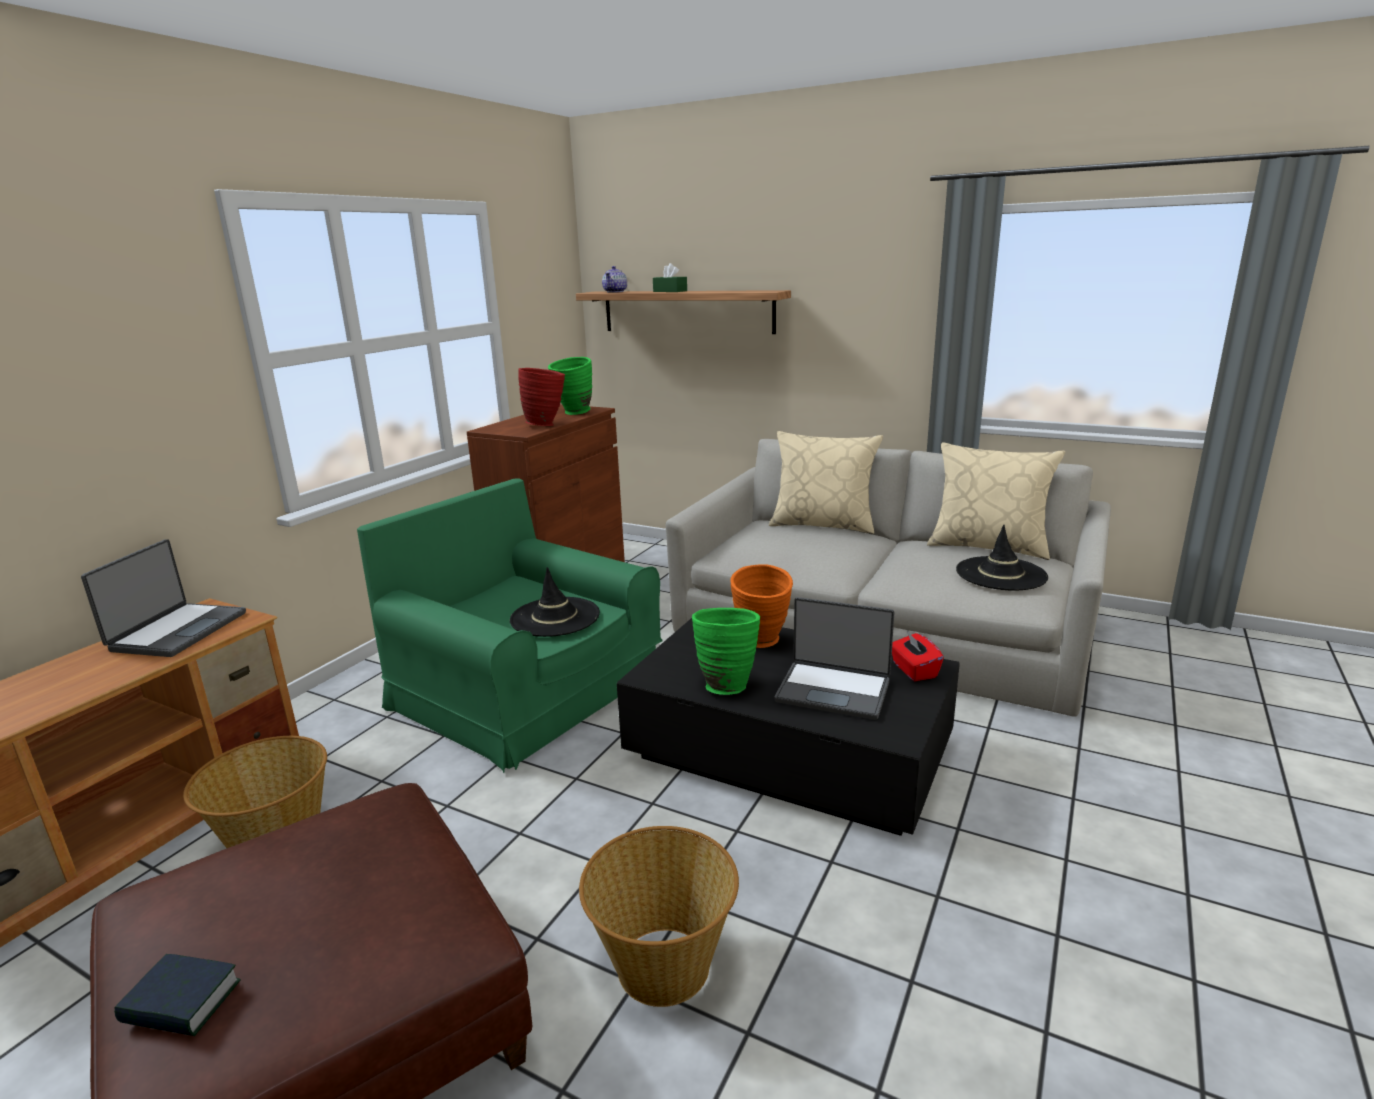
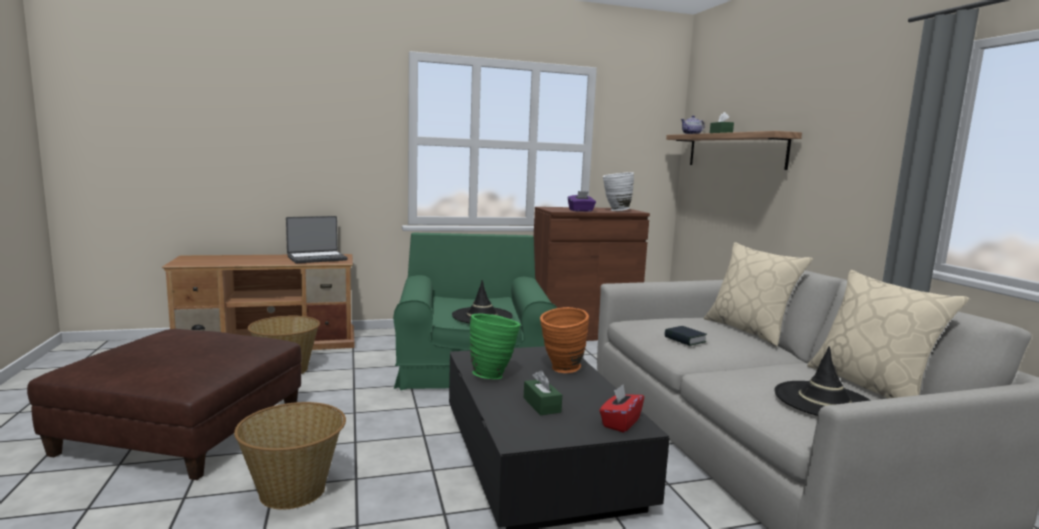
camera: 45 degrees right, 10 degrees down
book [114,954,241,1036] -> book moved to [665,326,707,346]
red vase [518,368,565,426] -> purple tissue box [568,191,596,212]
green vase [548,357,592,415] -> white vase [603,172,634,211]
laptop [774,597,895,720] -> green tissue box [524,370,562,415]

